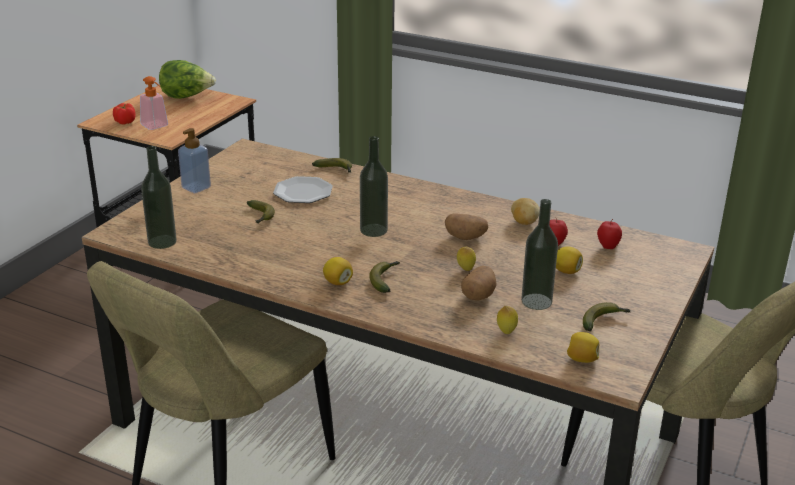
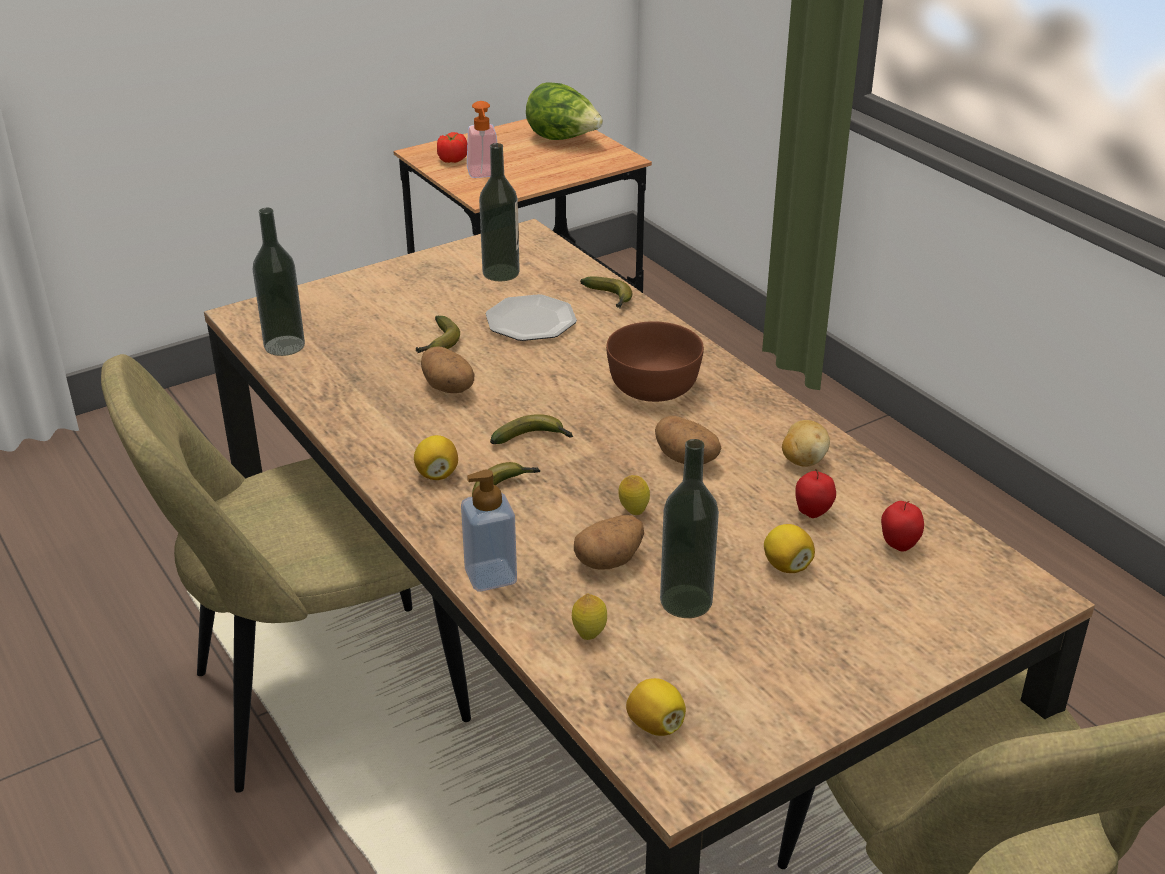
camera: 30 degrees right, 5 degrees up
soap dispenser [178,128,211,193] -> soap dispenser moved to [461,469,517,592]
bottle [360,136,388,237] -> bottle moved to [479,143,520,281]
banana [583,302,631,331] -> banana moved to [490,414,573,444]
none -> potato [421,346,474,393]
none -> brown bowl [606,321,704,402]

